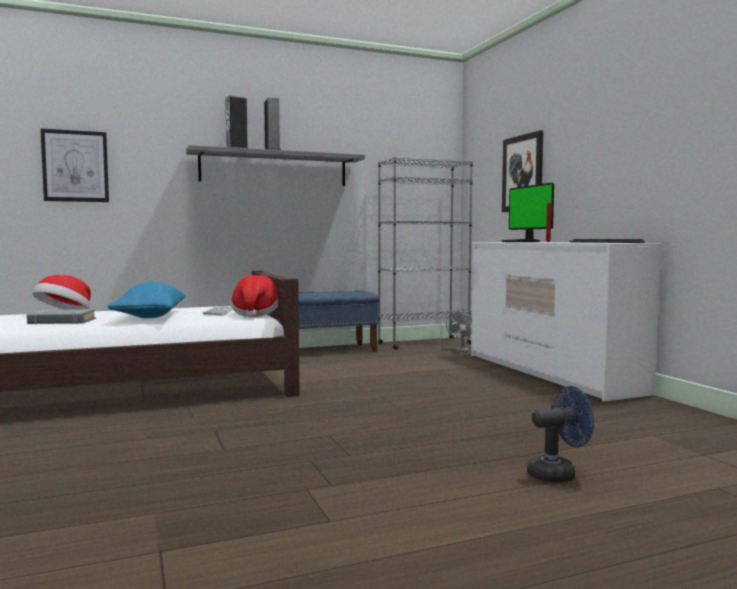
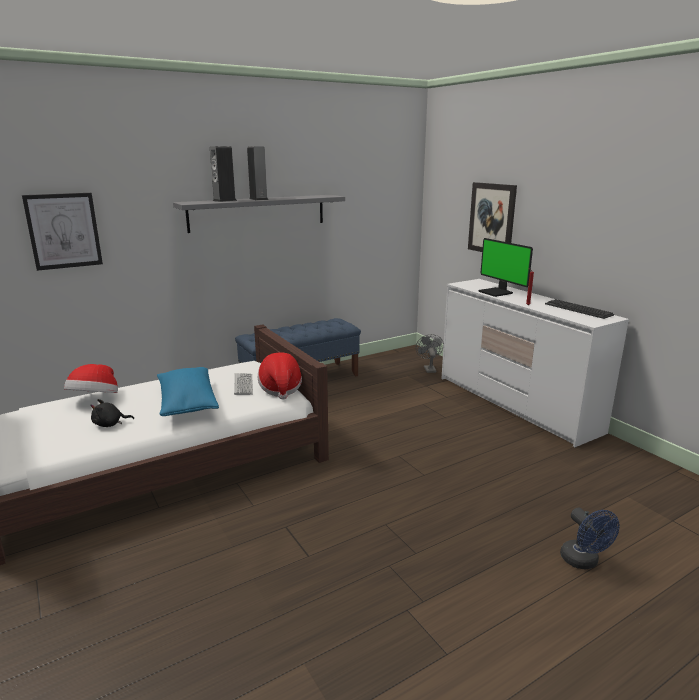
camera: 10 degrees left, 15 degrees up
grey book [27,309,96,324] -> black plush toy [90,399,134,427]
grey bookcase [378,157,473,350] -> none
blue fan [527,386,594,483] -> blue fan turned 90 degrees clockwise [560,508,620,570]

